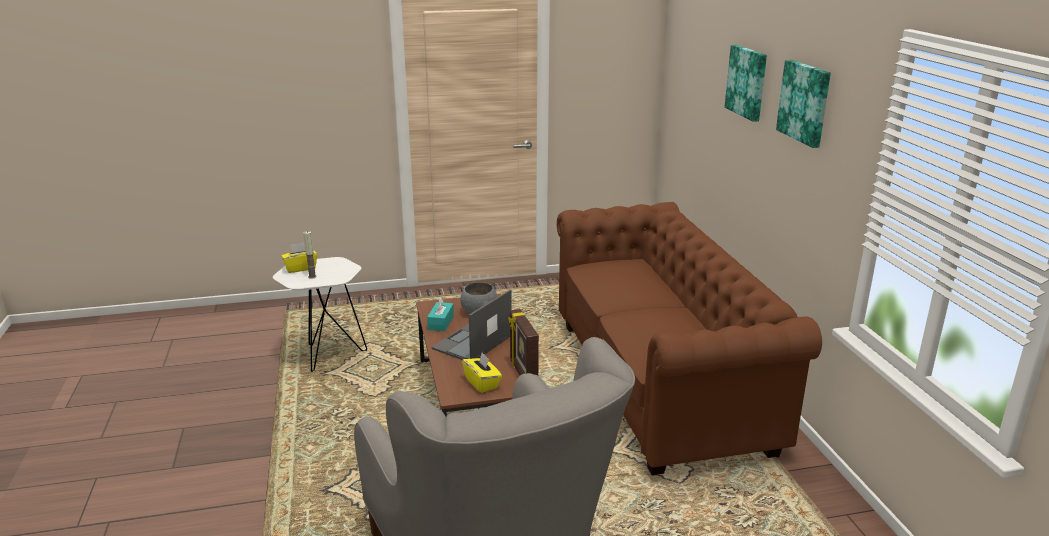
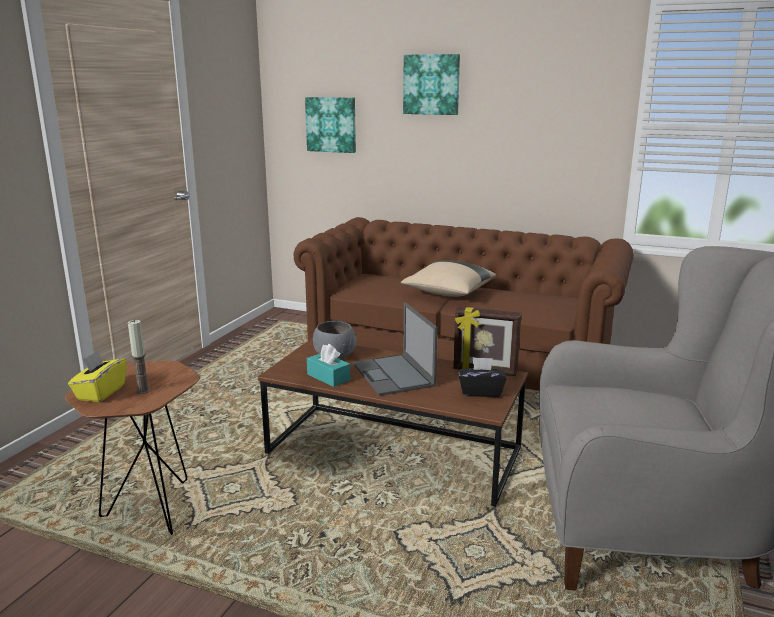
camera: 55 degrees left, 5 degrees down
white side table [273,257,367,372] -> brown side table [65,361,200,535]
yellow tissue box [462,352,502,393] -> black tissue box [459,357,507,397]
picture [776,60,831,148] -> picture moved to [305,97,356,153]
none -> beige pillow [401,260,496,297]

